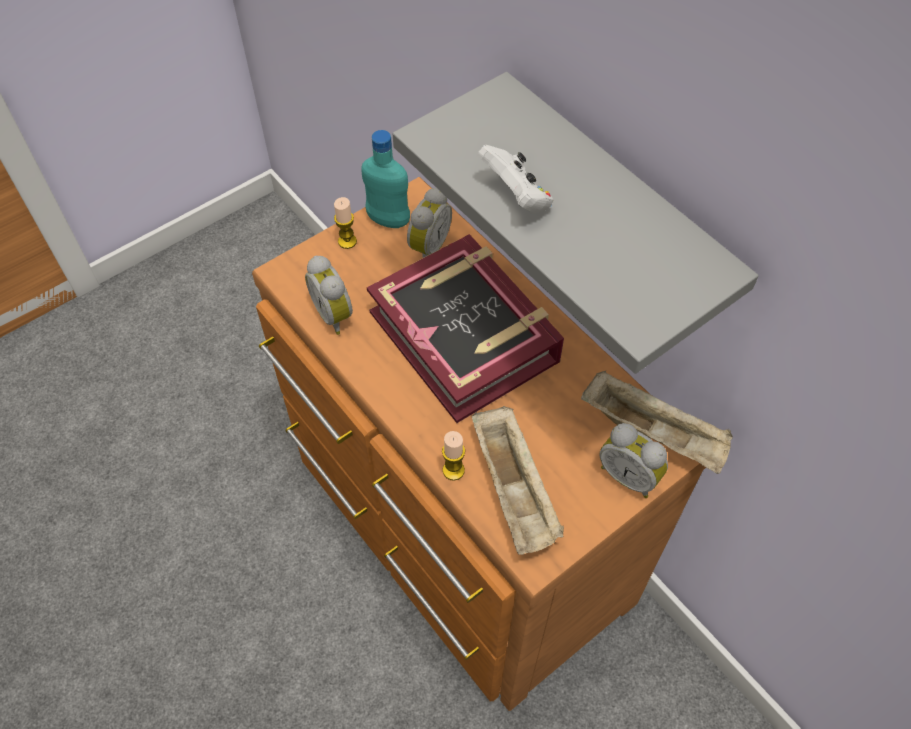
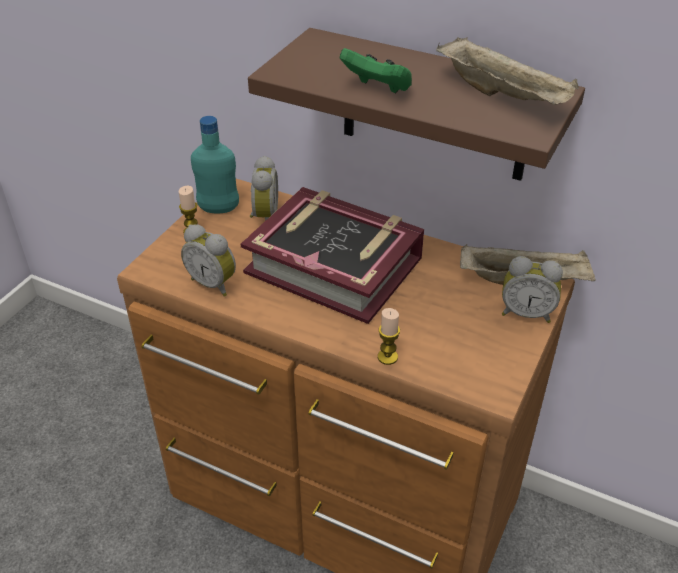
camera: 25 degrees left, 15 degrees down
grey shelf [393,72,759,374] -> brown shelf [248,28,585,181]
beige tray [472,406,564,555] -> beige tray moved to [436,37,579,105]
white game controller [478,145,553,213] -> green game controller [339,48,412,93]

